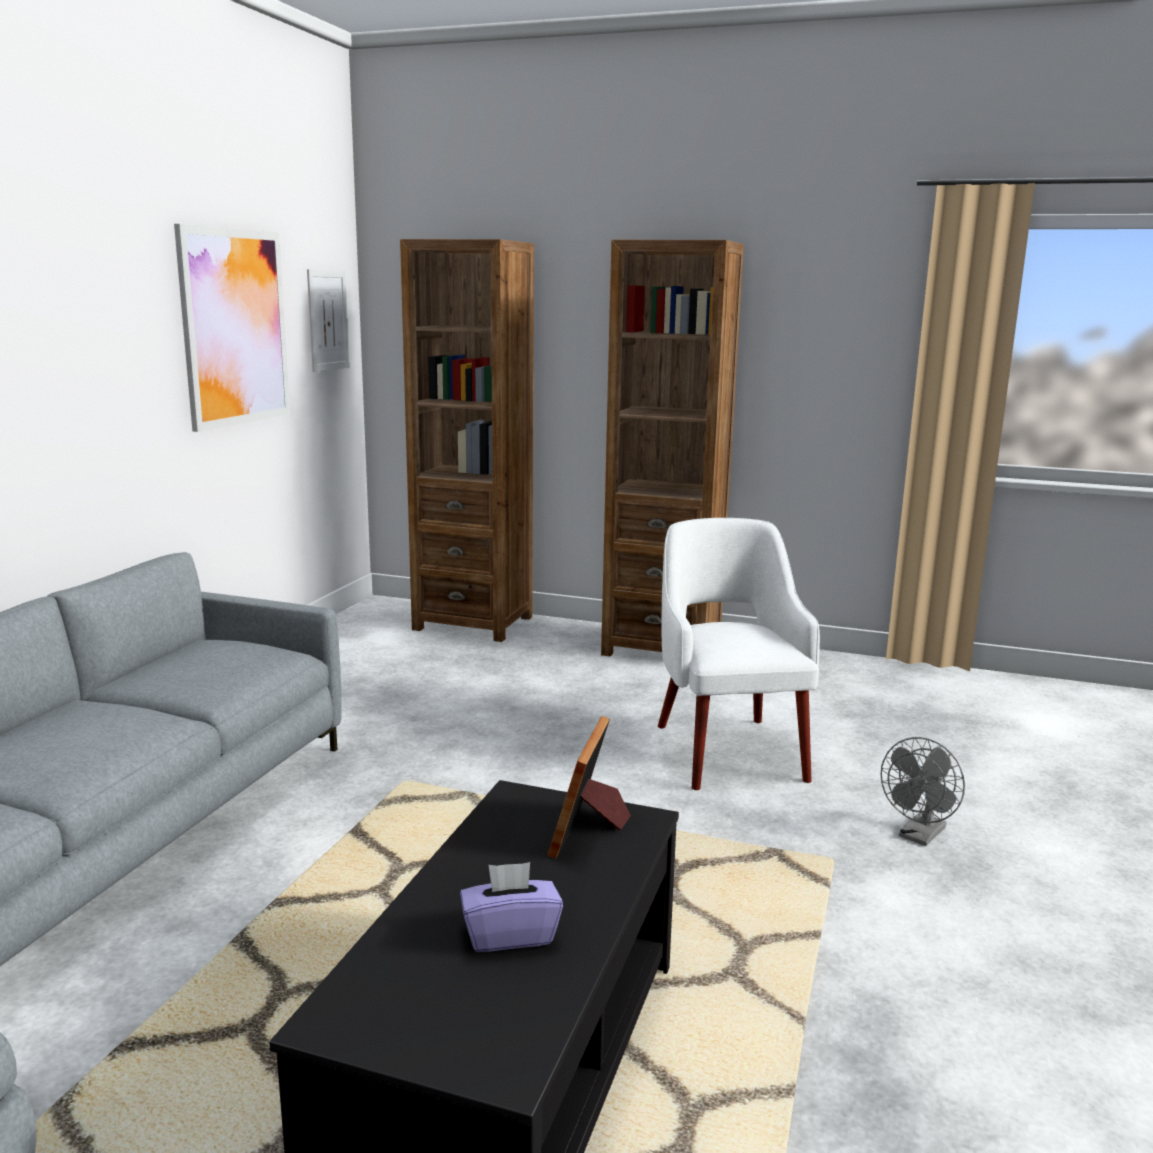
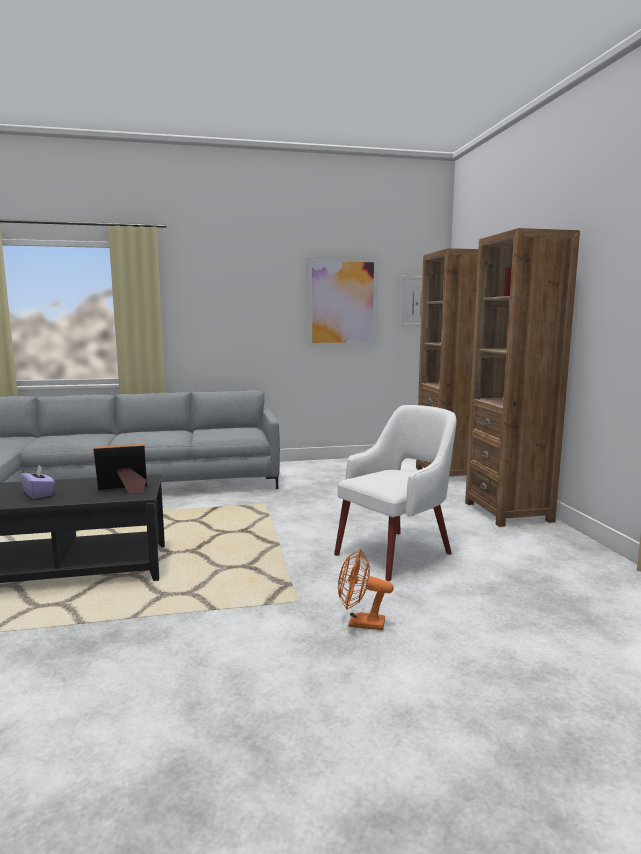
camera: 60 degrees right, 5 degrees down
grey fan [881,737,965,846] -> orange fan [338,549,394,630]

